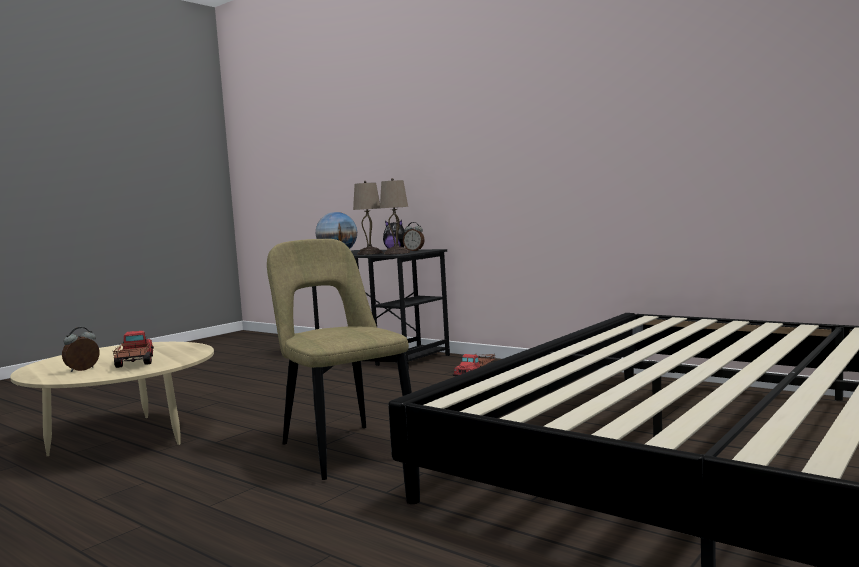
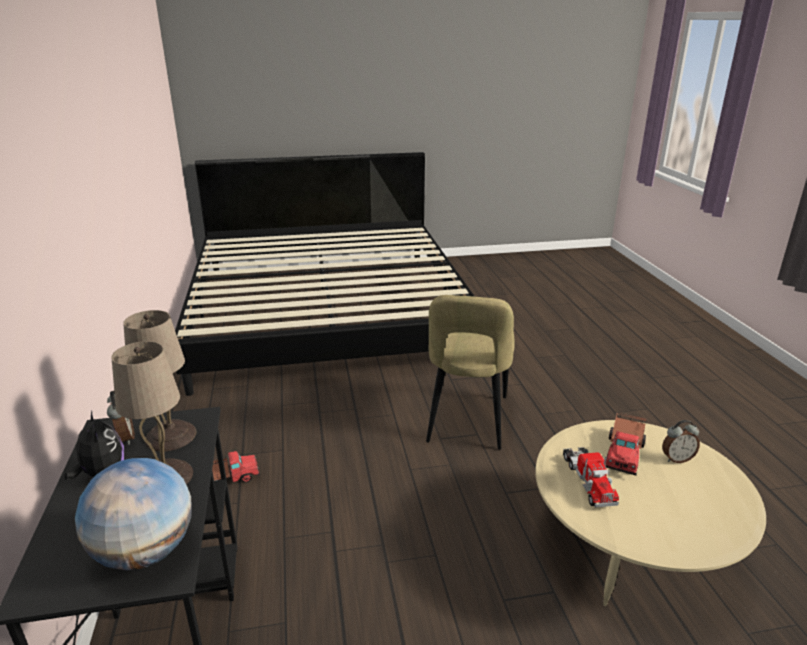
camera: 140 degrees left, 20 degrees up
none -> toy truck [563,447,619,507]

